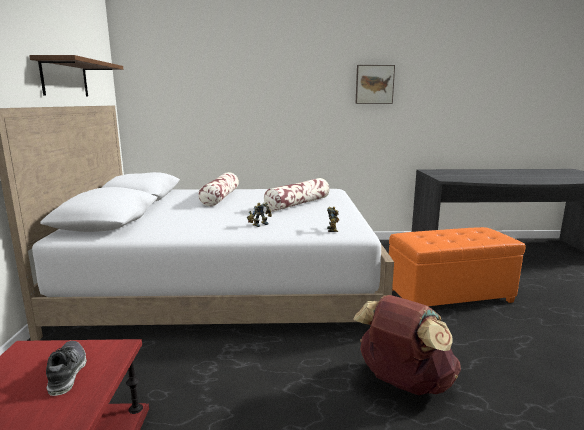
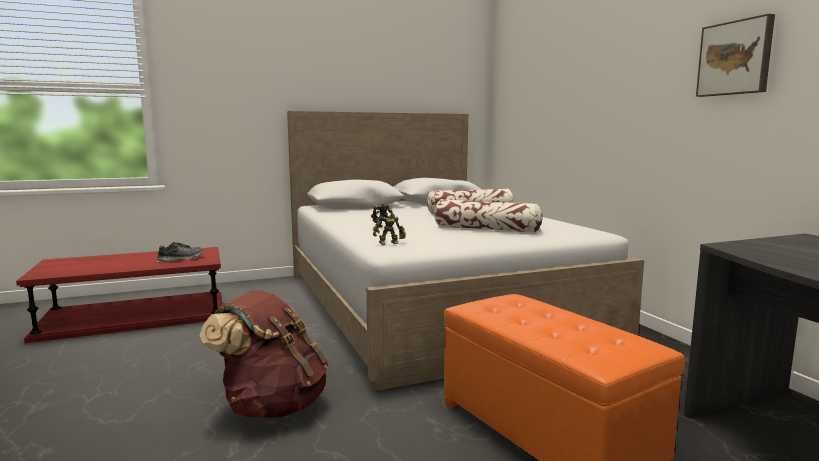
camera: 70 degrees right, 5 degrees down
shelf [29,55,123,97] -> none

